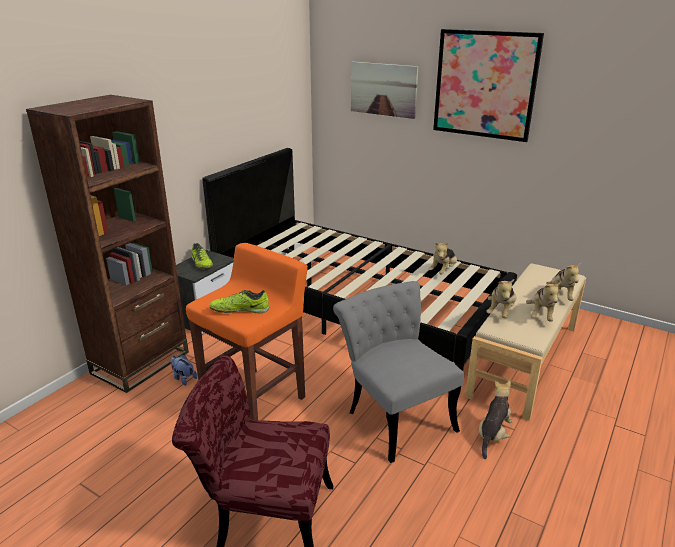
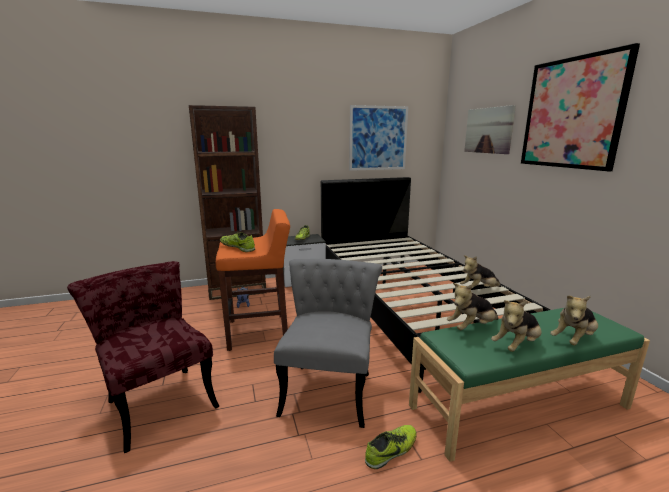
camera: 40 degrees right, 10 degrees down
beige bench [465,263,586,421] -> green bench [409,308,650,462]
plush toy [479,381,513,459] -> shoe [365,425,417,469]
none -> picture [349,105,408,171]

